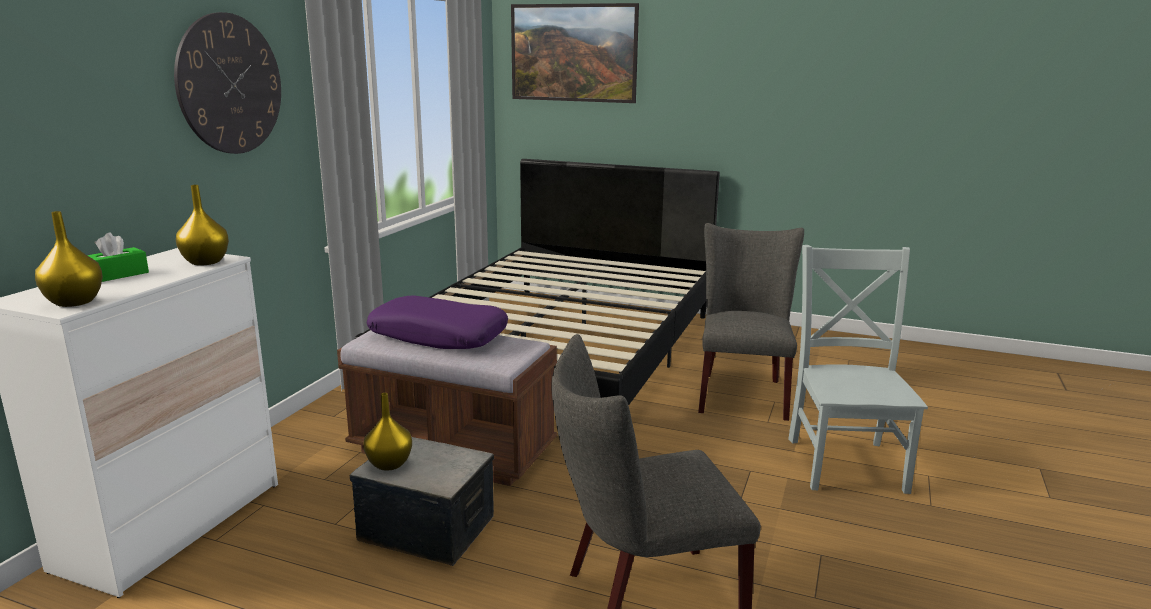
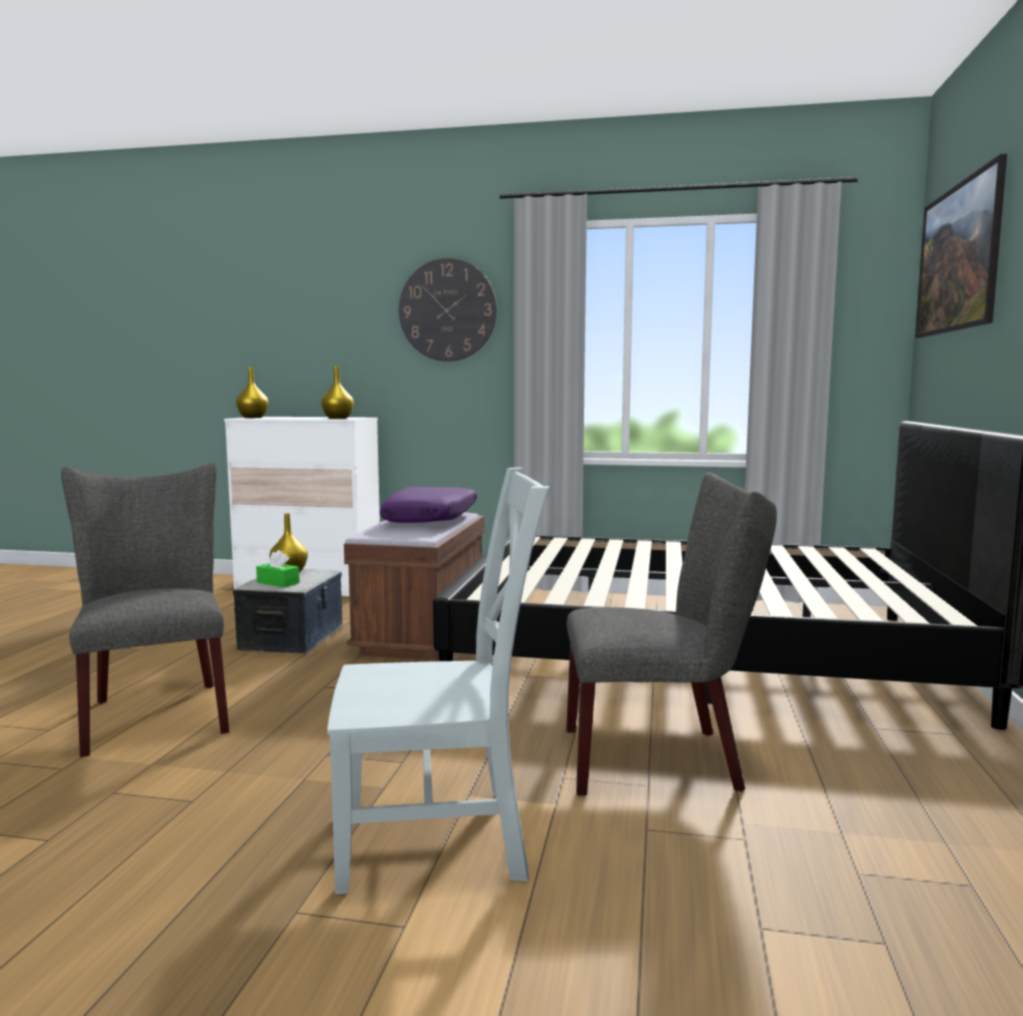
camera: 80 degrees right, 10 degrees down
green tissue box [87,233,149,282] -> green tissue box moved to [256,550,300,587]

